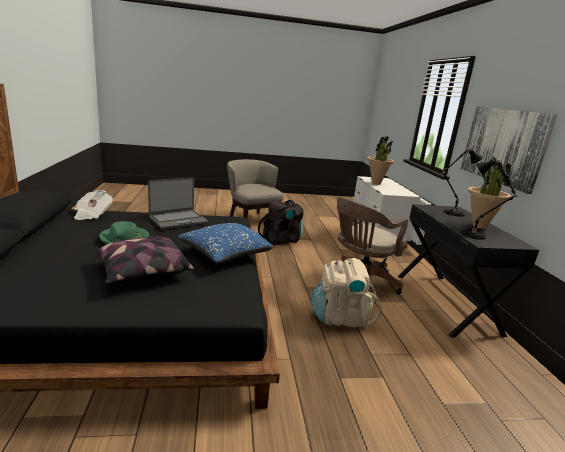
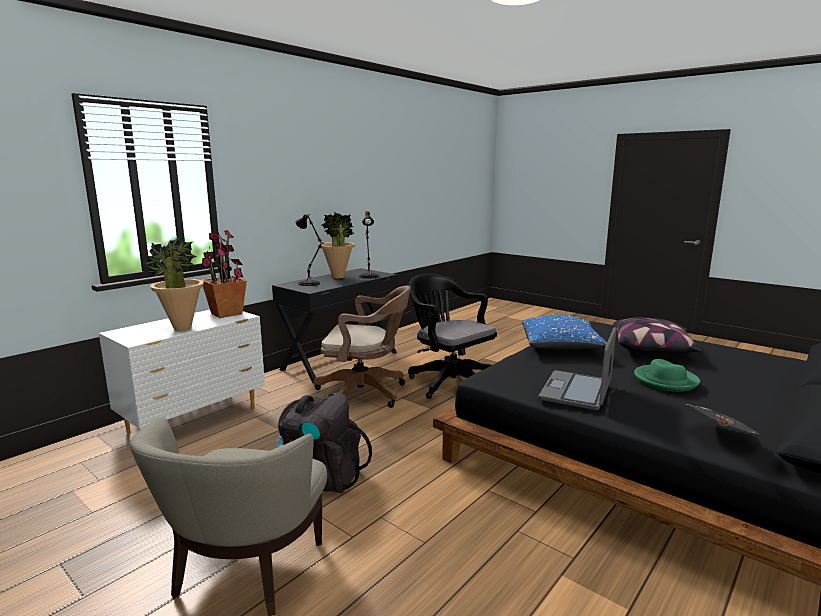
camera: 130 degrees left, 5 degrees down
laptop [148,177,208,230] -> laptop turned 75 degrees counterclockwise [539,327,616,410]
beige backpack [311,258,382,328] -> black office chair [408,274,497,399]
picture [461,106,557,194] -> none
none -> potted plant [201,230,247,318]

